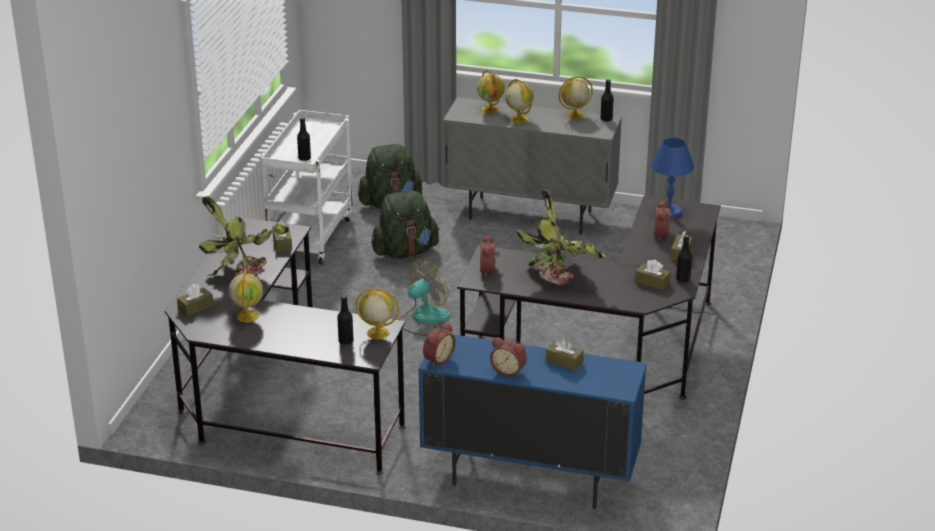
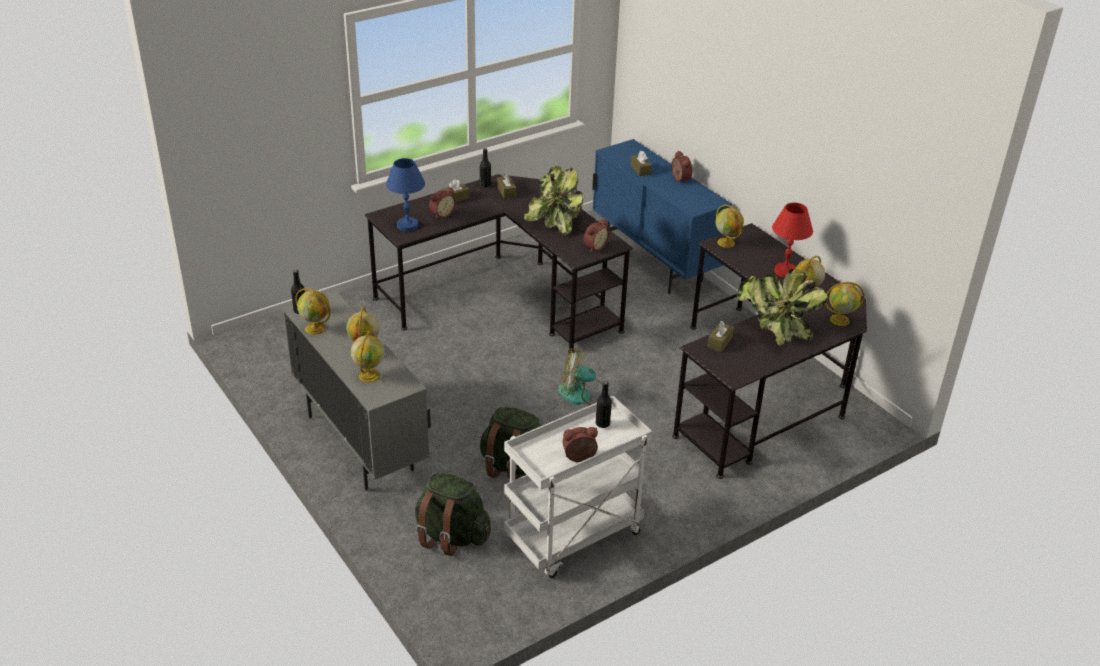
camera: 140 degrees left, 5 degrees up
brown tissue box [177,284,213,316] -> globe [825,282,864,326]
black bottle [337,295,353,345] -> none
alarm clock [423,323,456,367] -> alarm clock moved to [562,427,598,462]
none -> red table lamp [772,203,813,278]

